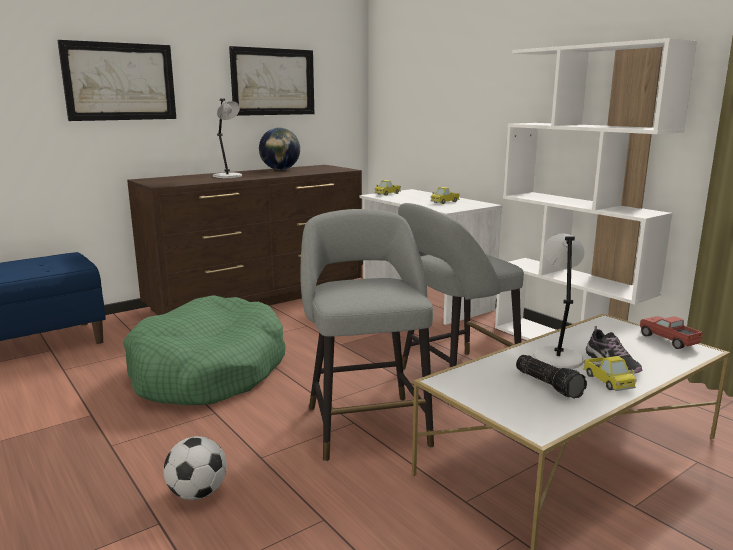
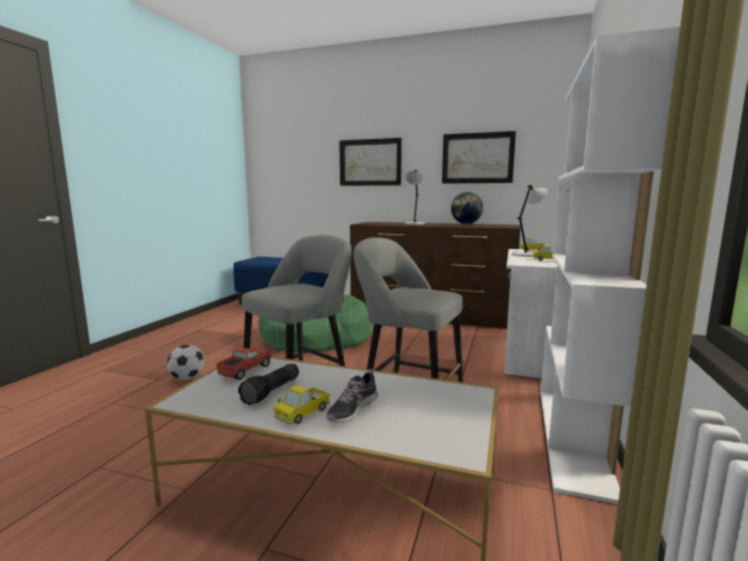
camera: 55 degrees right, 5 degrees down
grey table lamp [534,233,585,369] -> grey table lamp moved to [512,185,548,257]
toy truck [640,316,703,349] -> toy truck moved to [217,347,271,380]

